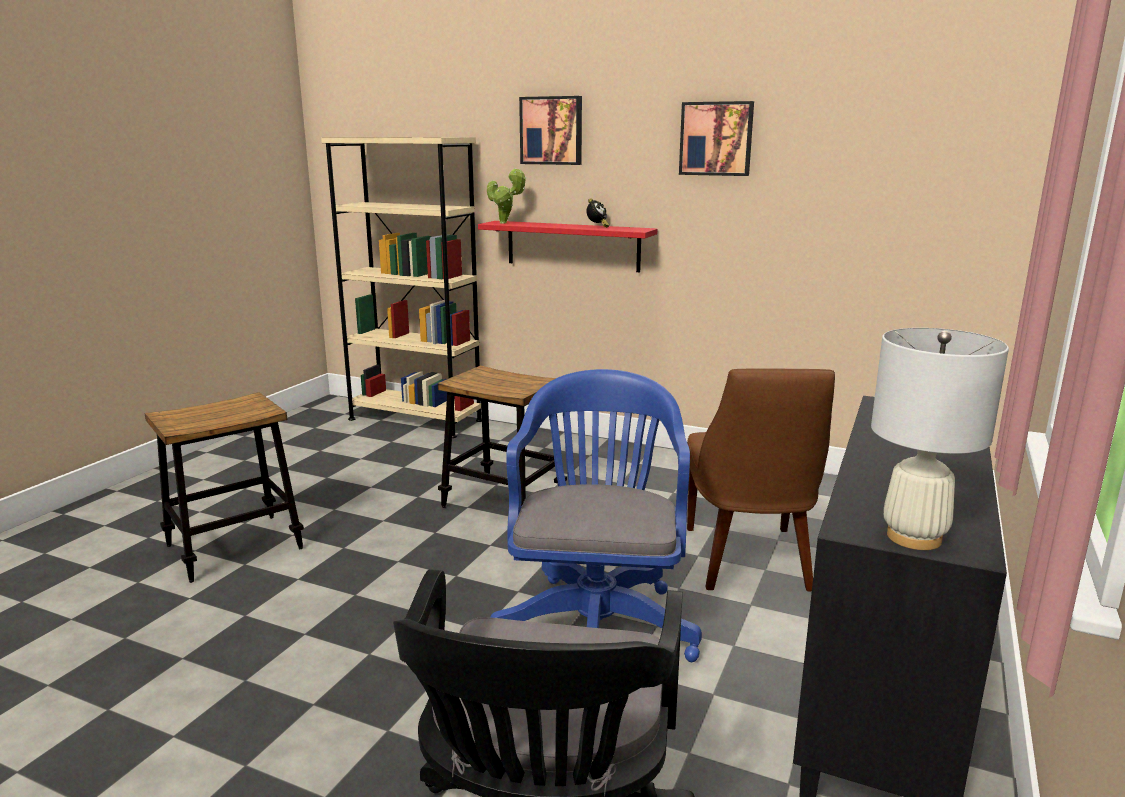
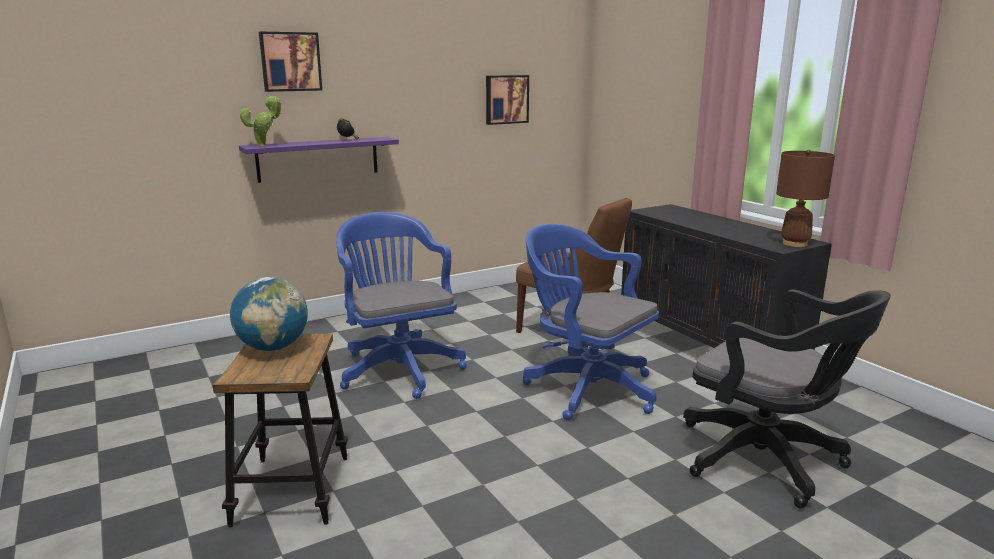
camera: 55 degrees left, 0 degrees up
beige bookcase [321,137,482,438] -> none
stool [438,365,567,508] -> blue office chair [336,212,467,399]
red shelf [478,221,657,272] -> purple shelf [239,137,399,183]
picture [679,101,754,176] -> picture moved to [486,75,529,125]
white table lamp [871,328,1009,550] -> brown table lamp [776,150,835,247]
none -> globe [230,277,308,351]

